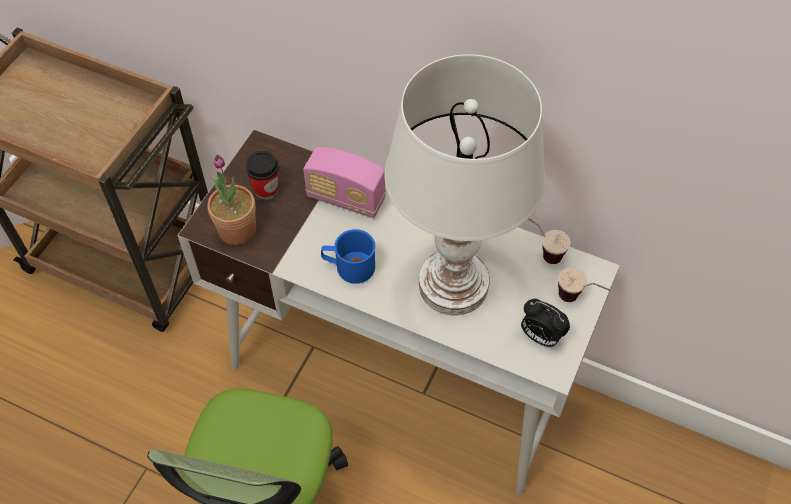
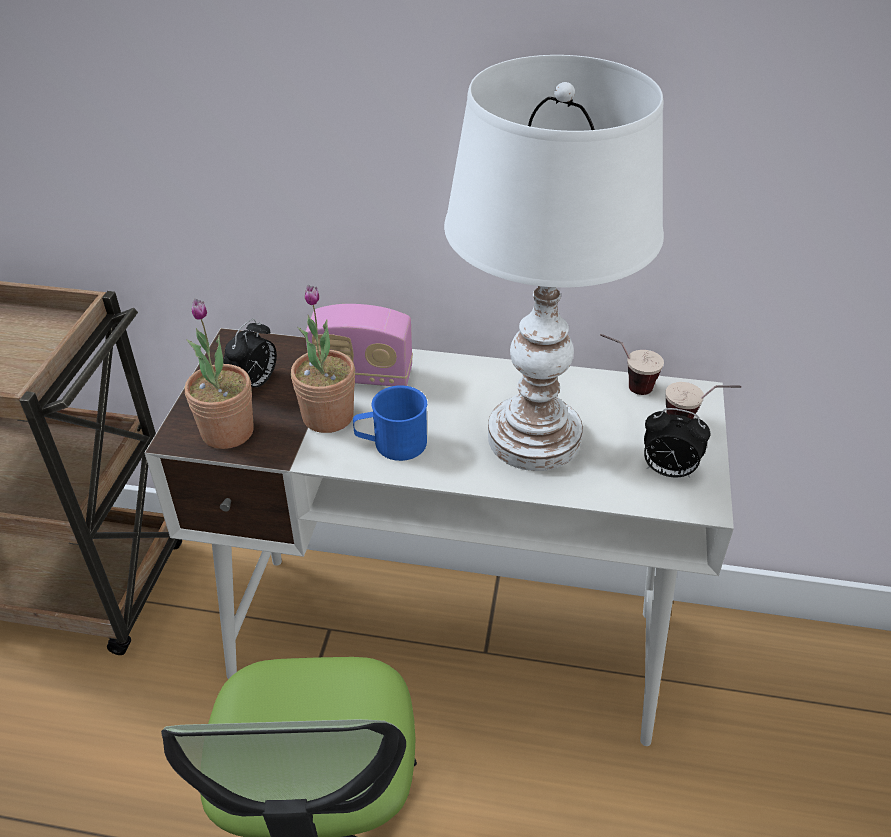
camera: 15 degrees left, 15 degrees down
cup [246,151,279,200] -> alarm clock [223,319,277,387]
none -> potted plant [291,285,355,433]

